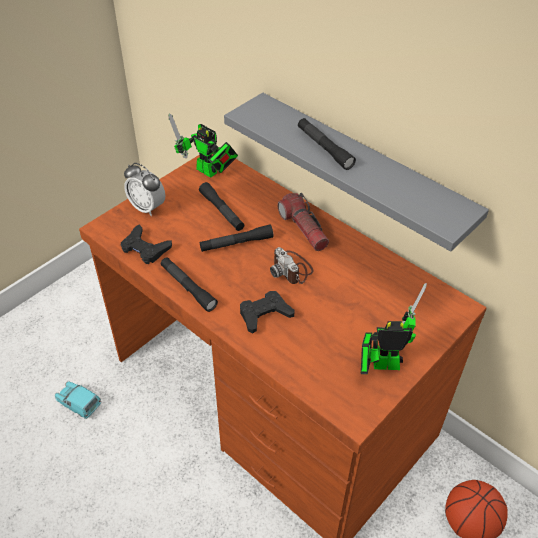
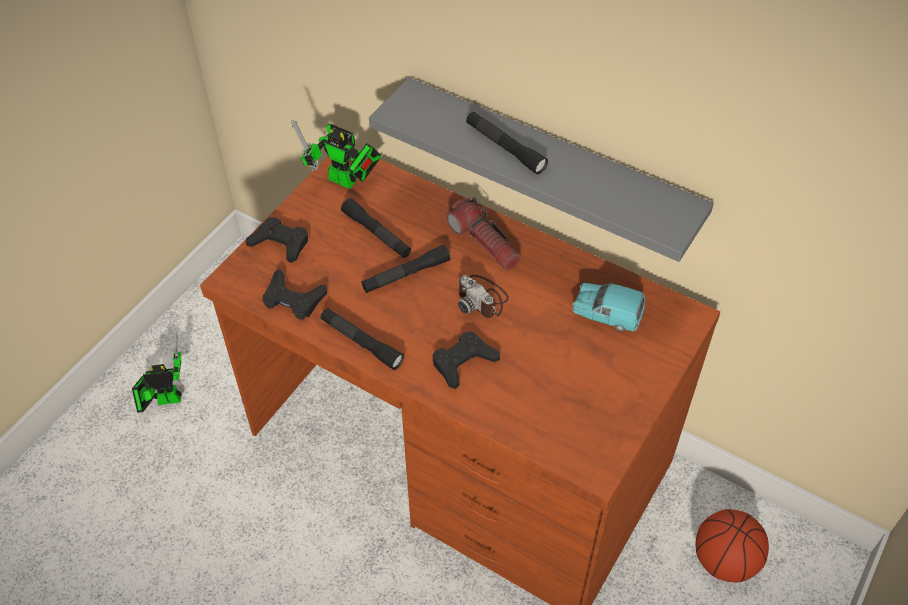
camera: 10 degrees left, 5 degrees up
turquoise toy car [55,381,101,419] -> turquoise toy car moved to [573,283,646,332]
alarm clock [124,163,165,216] -> black game controller [246,217,308,263]
toy robot [361,283,427,375] -> toy robot moved to [132,330,182,413]

